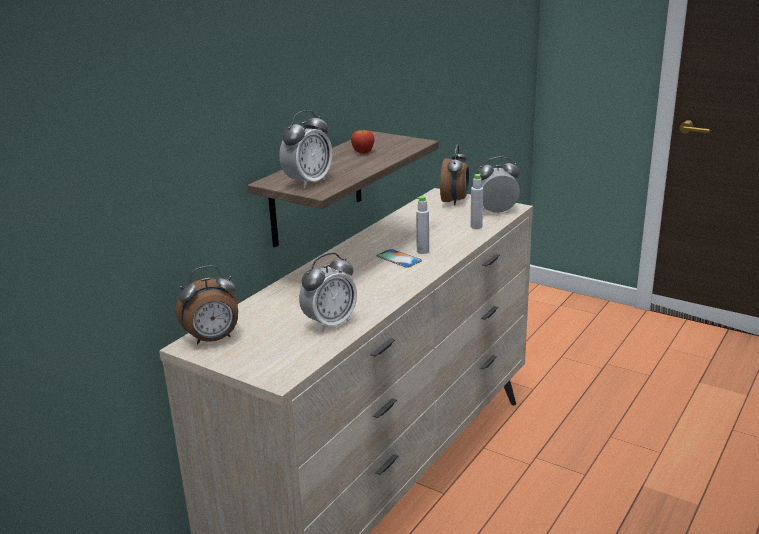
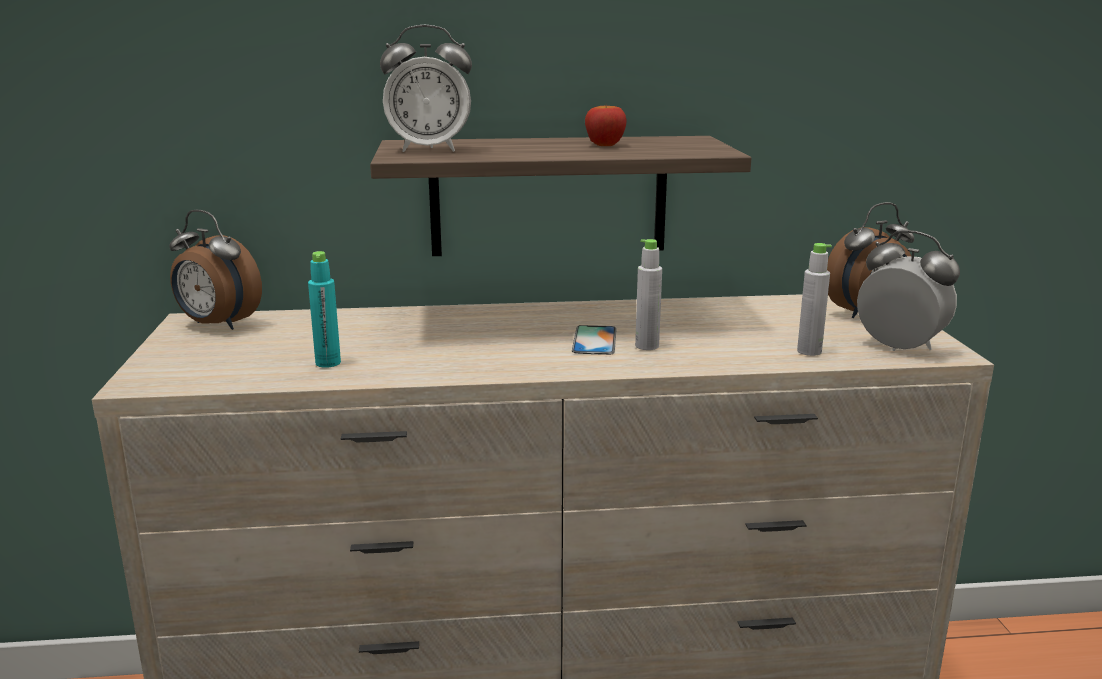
camera: 50 degrees right, 5 degrees down
alarm clock [299,253,357,332] -> turquoise bottle [308,251,341,368]

